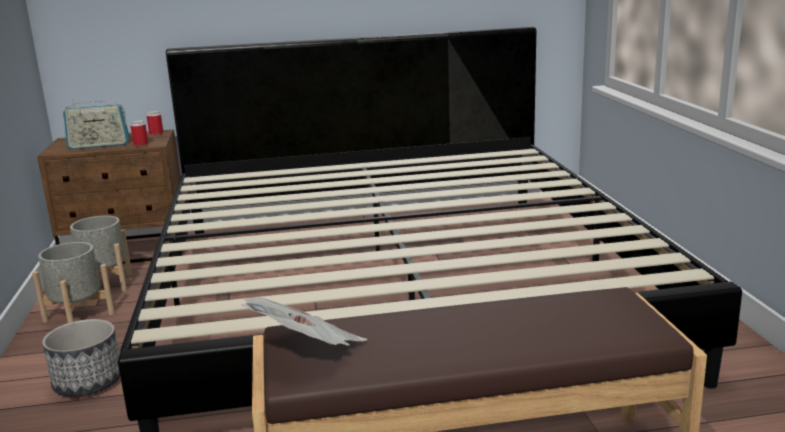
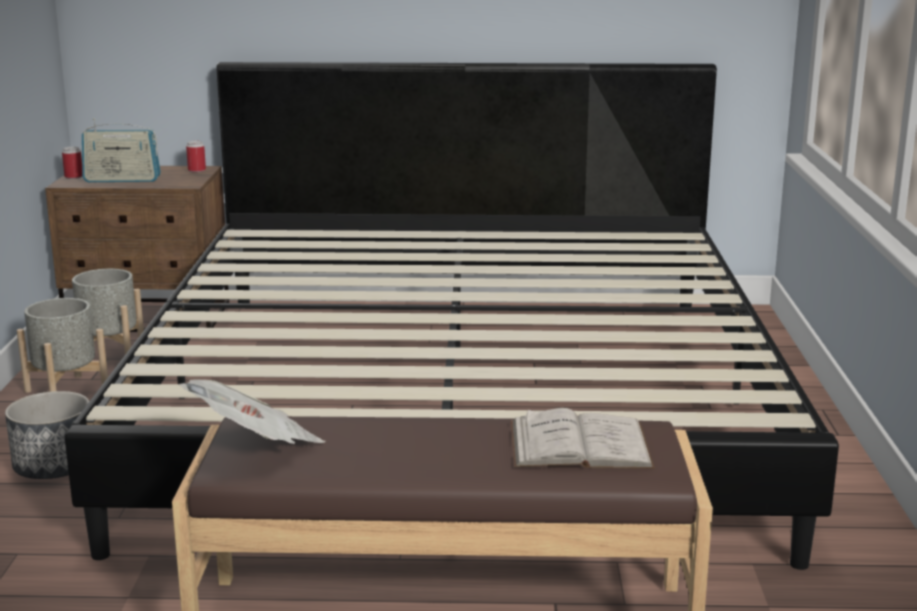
camera: 10 degrees right, 0 degrees up
can [130,120,148,147] -> can moved to [62,147,82,179]
none -> white book [511,408,655,469]

